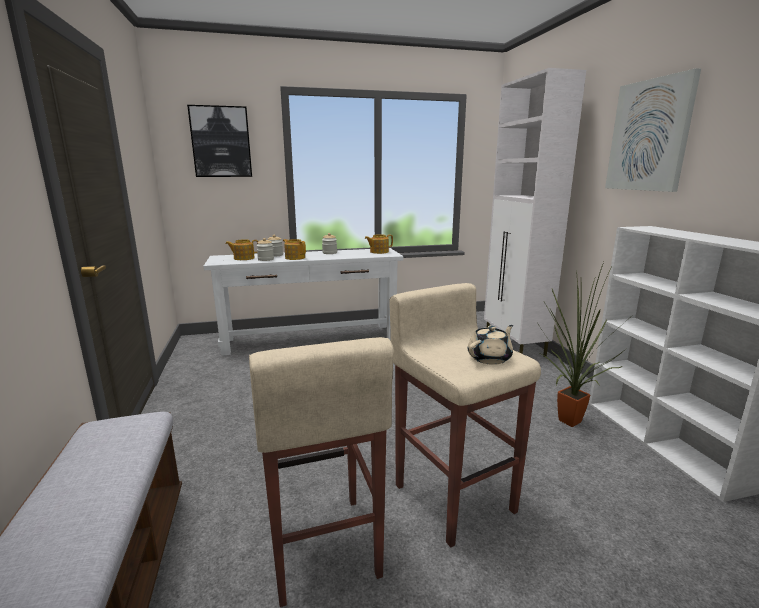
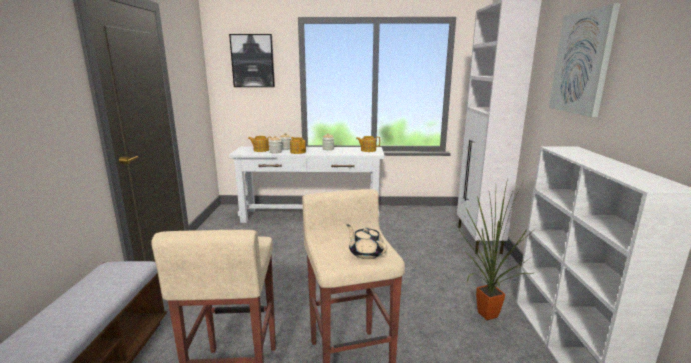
camera: 15 degrees right, 0 degrees up
beige teapot [468,325,513,365] -> beige teapot turned 105 degrees counterclockwise [347,224,387,259]

